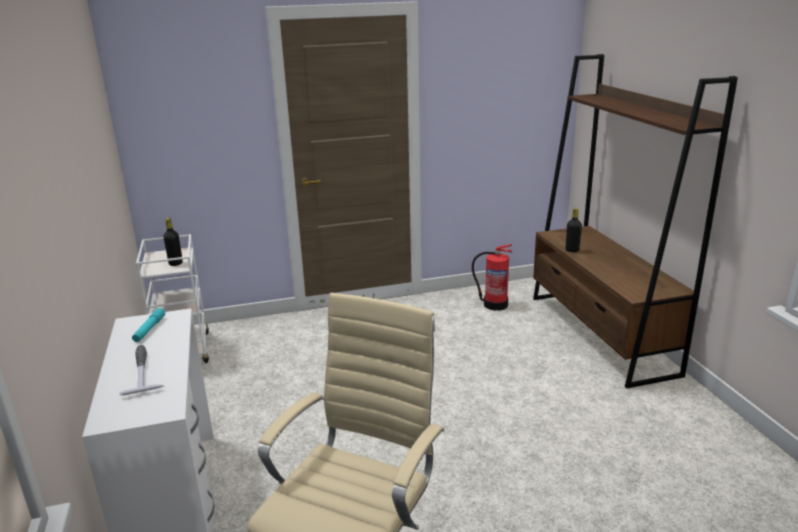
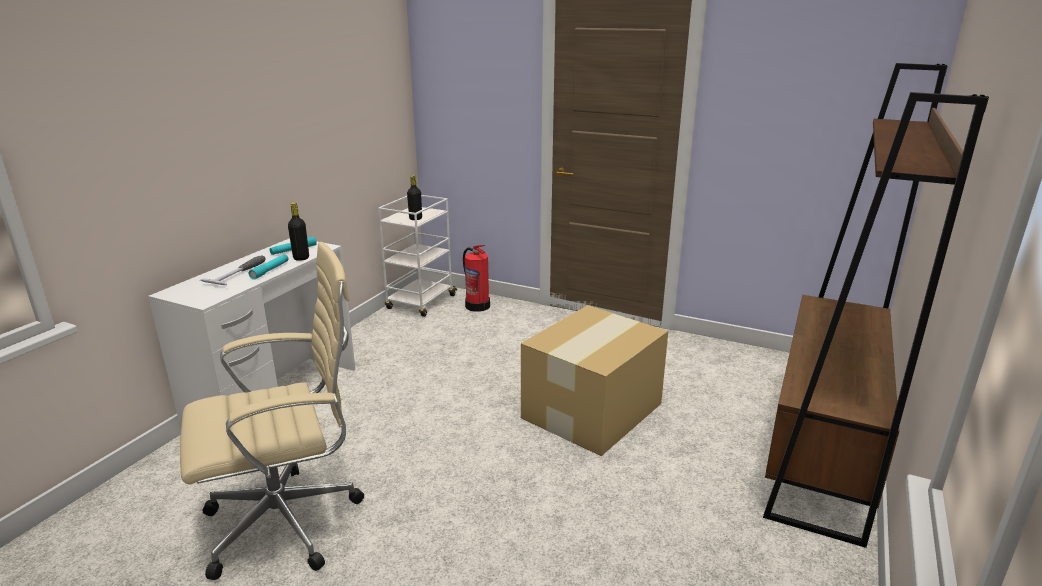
camera: 40 degrees right, 0 degrees up
fire extinguisher [472,244,512,311] -> fire extinguisher moved to [463,245,490,312]
black bottle [566,208,582,252] -> black bottle moved to [288,202,309,261]
none -> turquoise flashlight [248,254,289,280]
none -> cardboard box [521,305,668,456]

